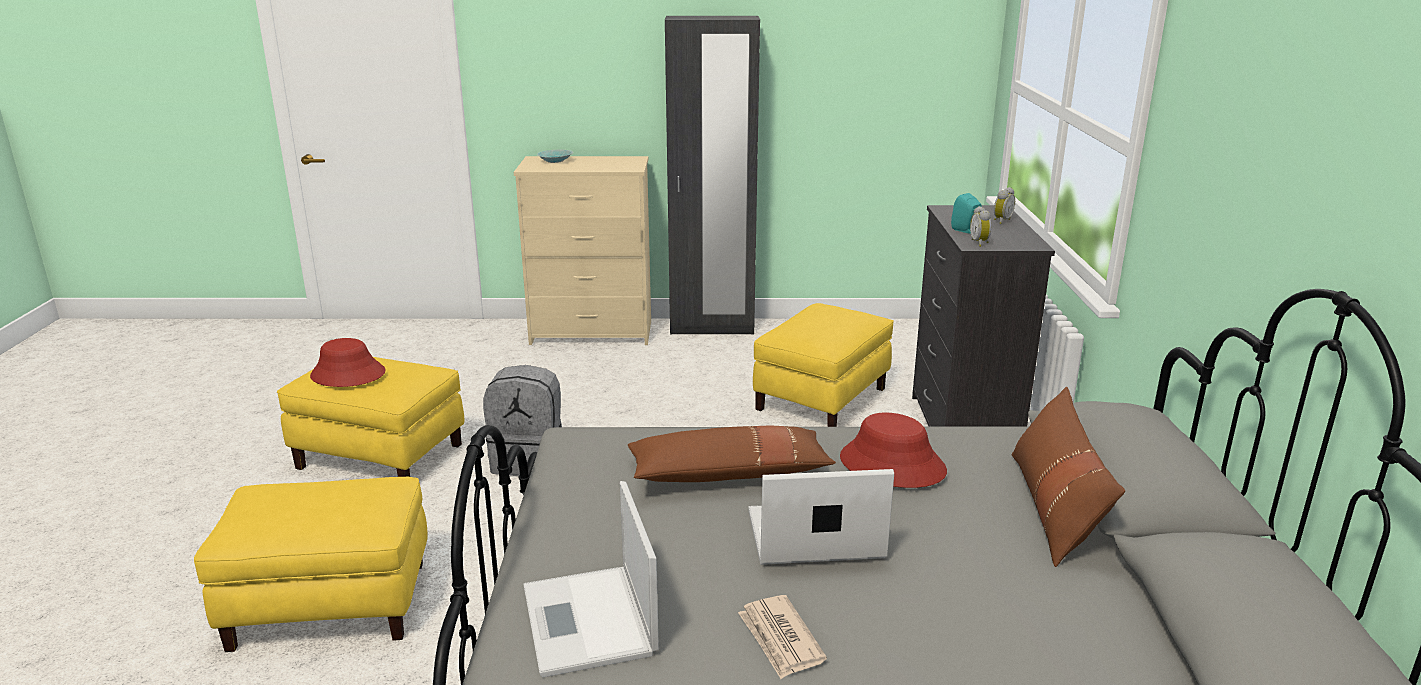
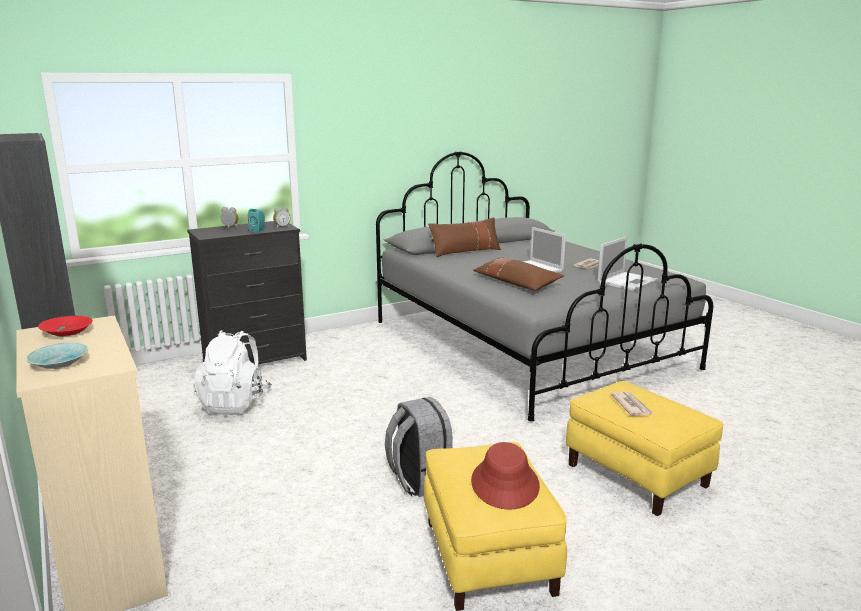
camera: 120 degrees left, 5 degrees down
yellow ottoman [753,303,894,427] -> white backpack [192,330,272,415]
red hat [840,413,947,488] -> none
none -> red bowl [38,316,93,337]
none -> newspaper [611,392,653,416]

